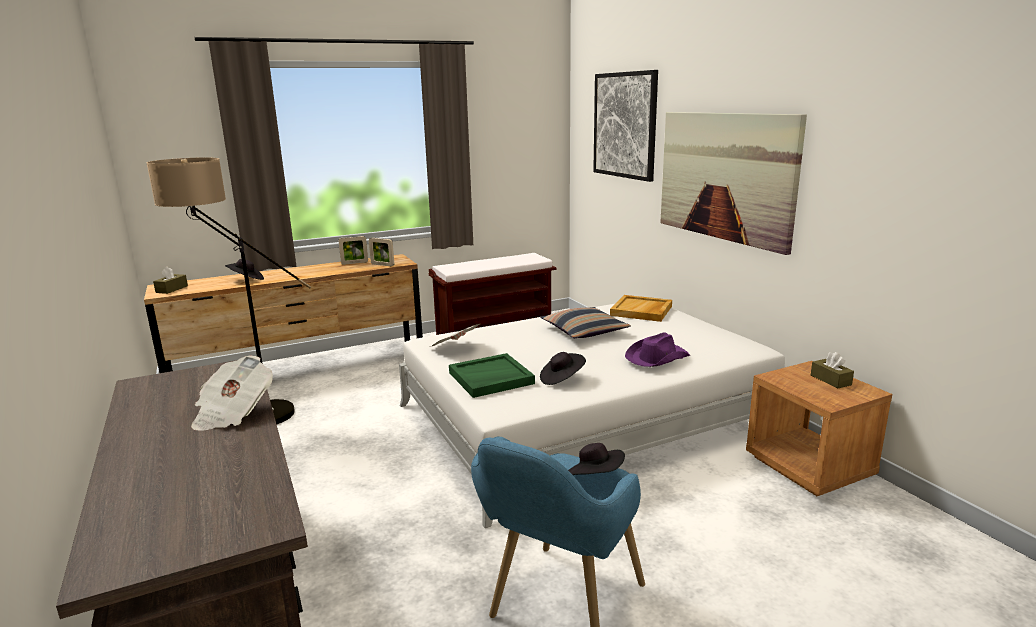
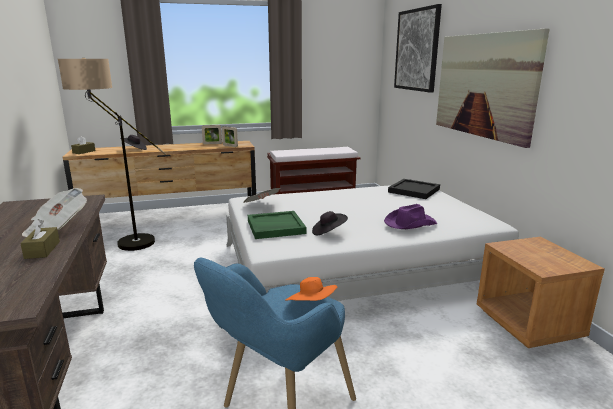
camera: 10 degrees right, 0 degrees up
pillow [540,307,631,338] -> none
black hat [568,443,625,475] -> orange hat [285,277,337,301]
beige tray [610,295,672,322] -> black tray [388,179,440,199]
brown tissue box [811,352,854,388] -> brown tissue box moved to [20,219,60,259]

